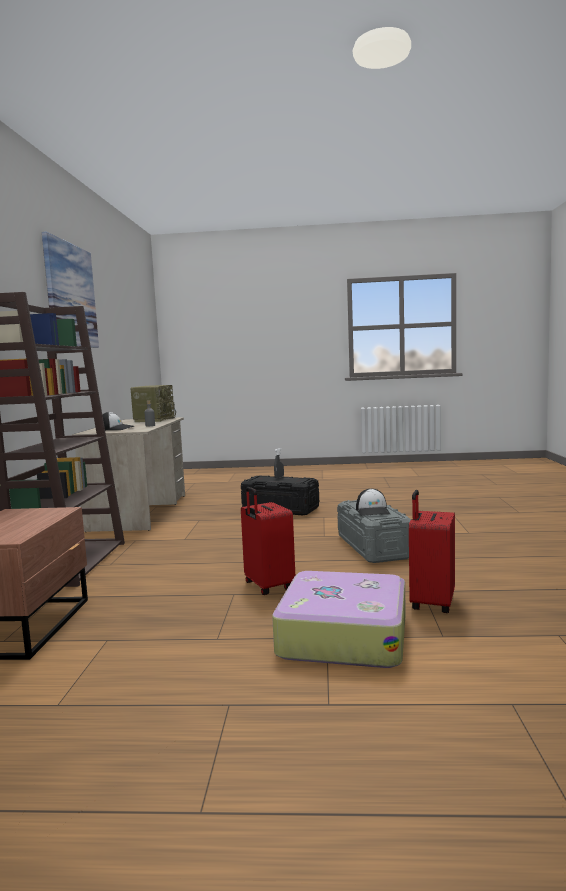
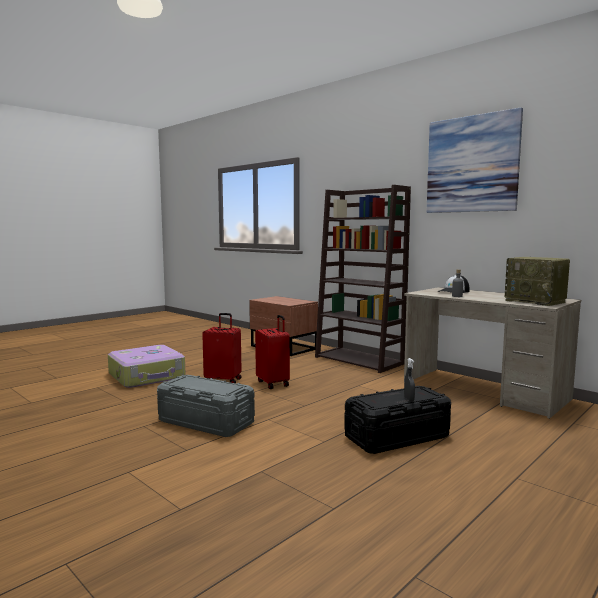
camera: 130 degrees right, 0 degrees up
cap [356,488,390,516] -> none
red suitcase [409,490,455,613] -> red suitcase moved to [255,315,290,389]

